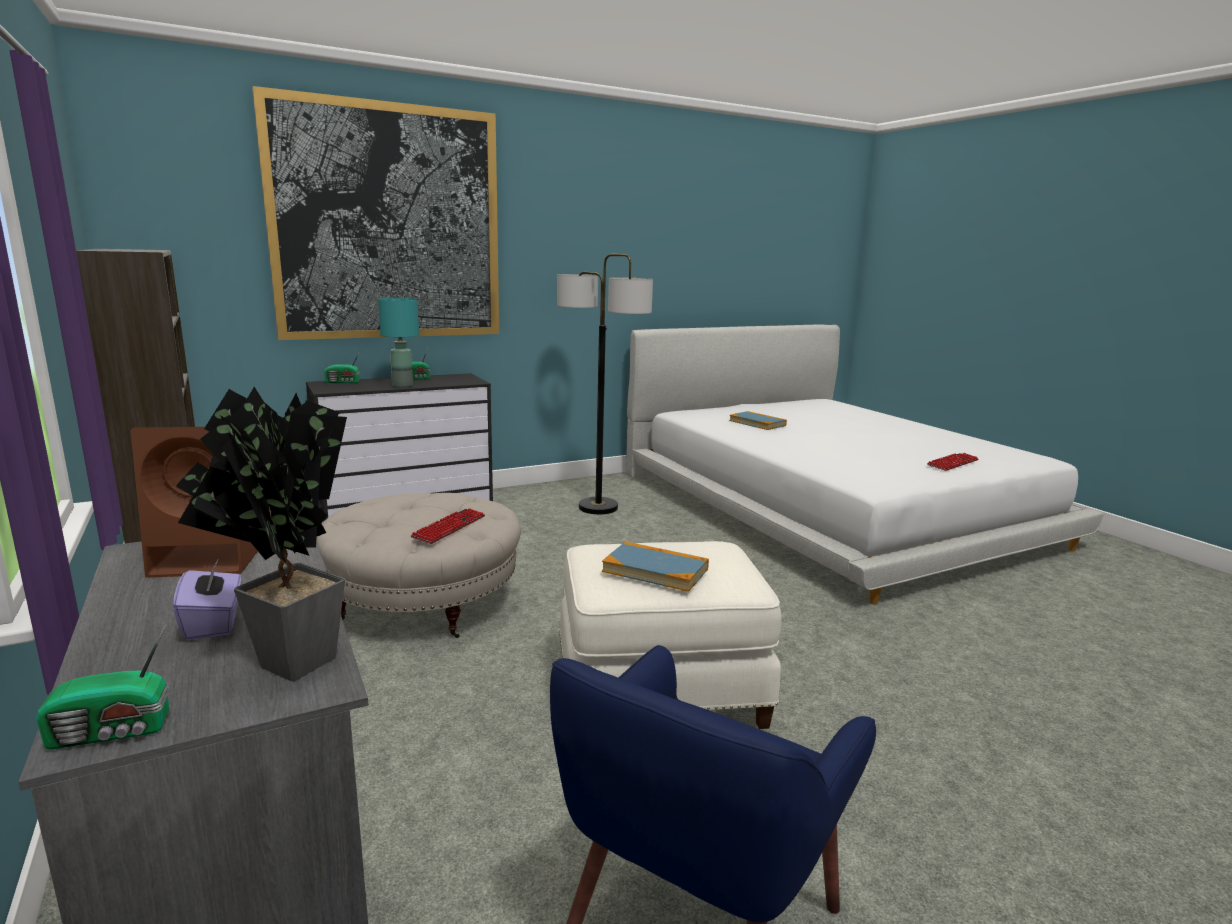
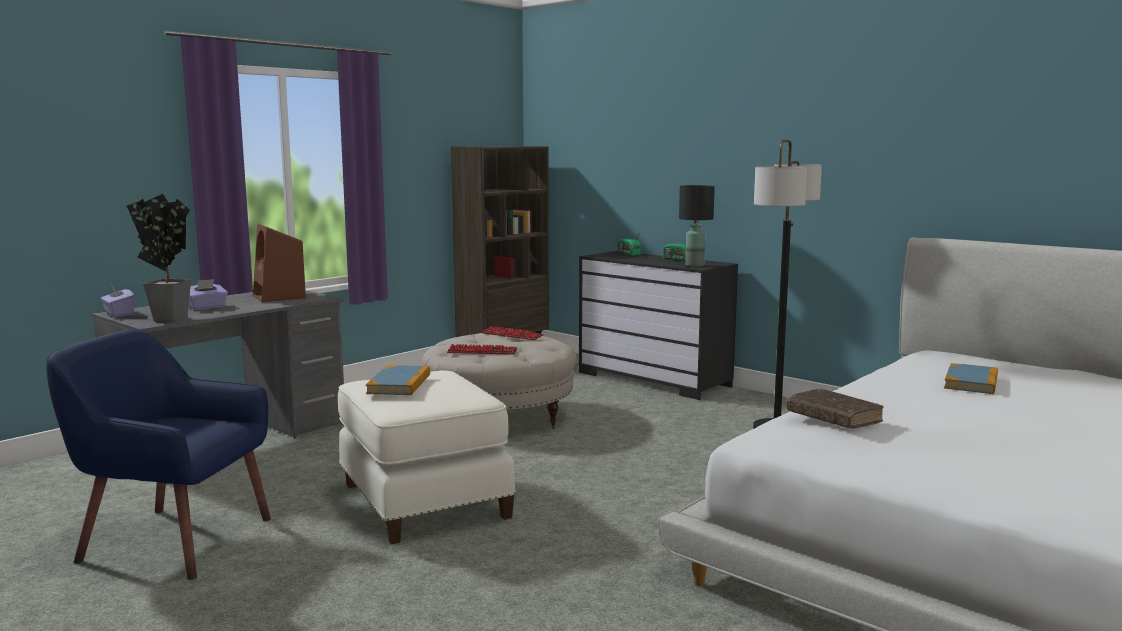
camera: 70 degrees right, 5 degrees down
radio [36,624,169,750] -> purple tissue box [101,285,135,317]
picture [252,86,499,340] -> none
turquoise table lamp [378,298,419,387] -> none
keyboard [927,453,979,471] -> keyboard moved to [482,326,544,340]
none -> black table lamp [679,185,715,267]
none -> brown book [786,388,884,428]

